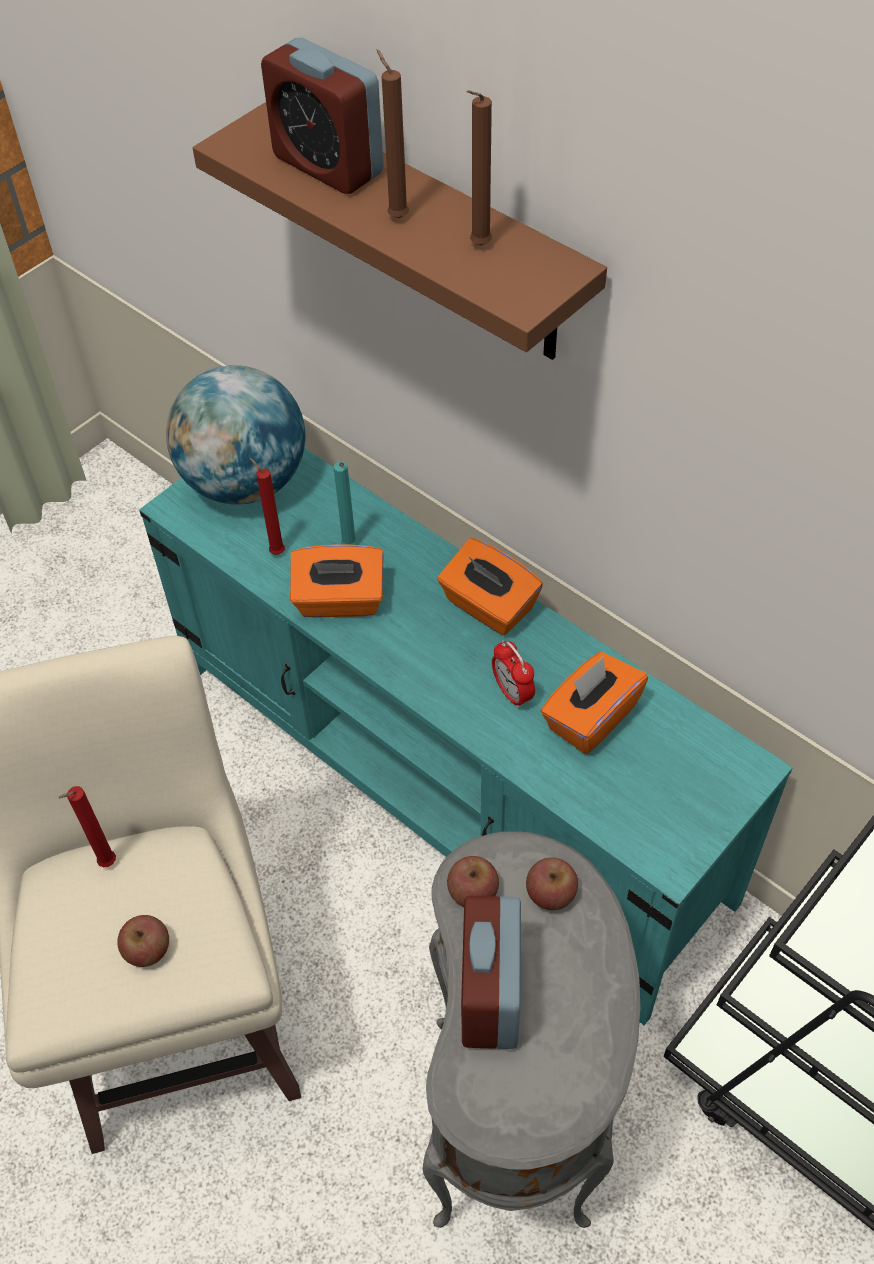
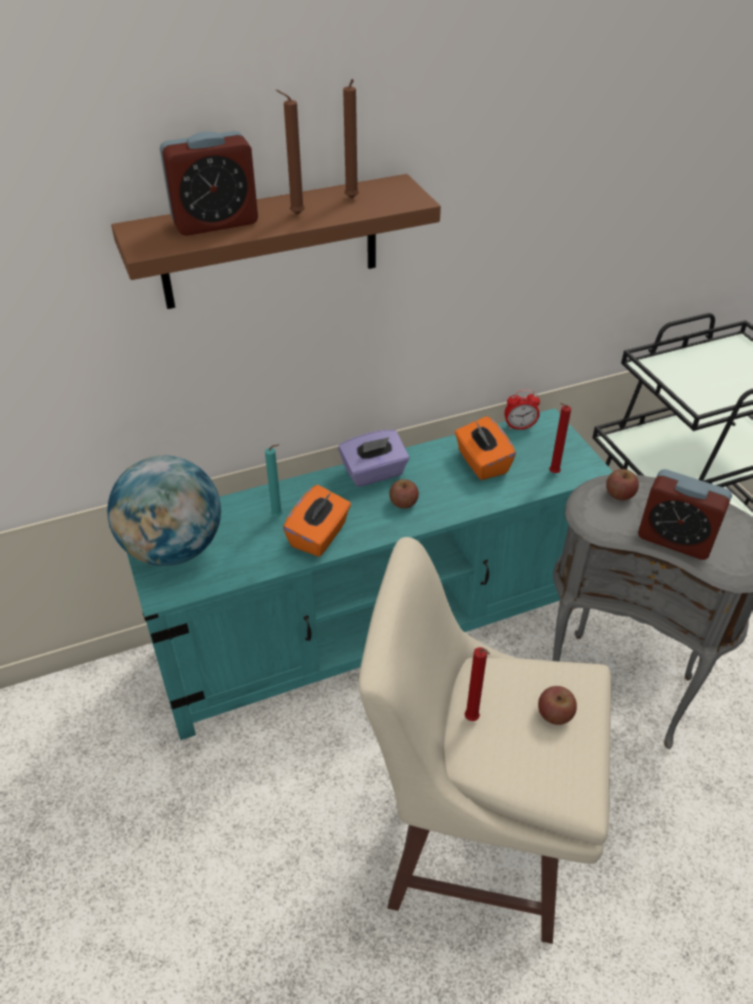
camera: 65 degrees left, 10 degrees down
red candle [250,458,285,555] -> red candle moved to [549,403,571,473]
orange tissue box [437,538,543,635] -> purple tissue box [338,430,409,487]
apple [447,856,499,907] -> apple moved to [389,479,419,509]
alarm clock [492,640,535,708] -> alarm clock moved to [504,390,540,430]

